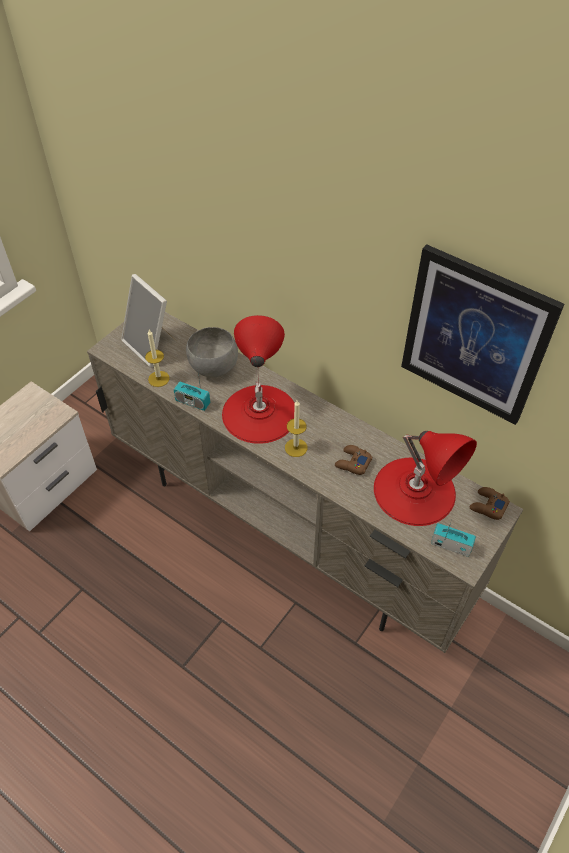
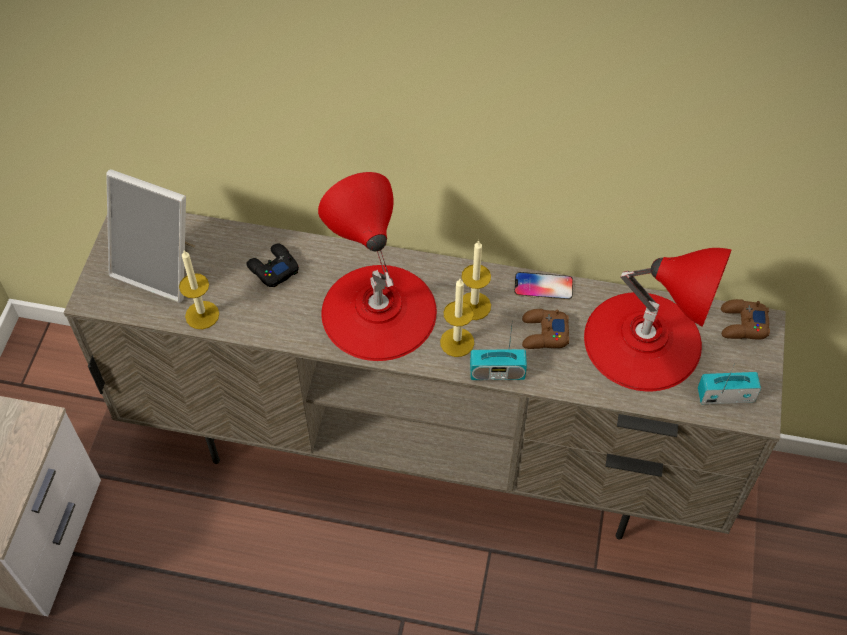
camera: 25 degrees left, 5 degrees up
radio [174,366,210,411] -> radio moved to [470,319,527,380]
grey bowl [186,327,238,378] -> black game controller [246,243,299,287]
picture [401,244,564,425] -> none
none -> candle [462,240,491,320]
none -> phone [514,272,573,300]

